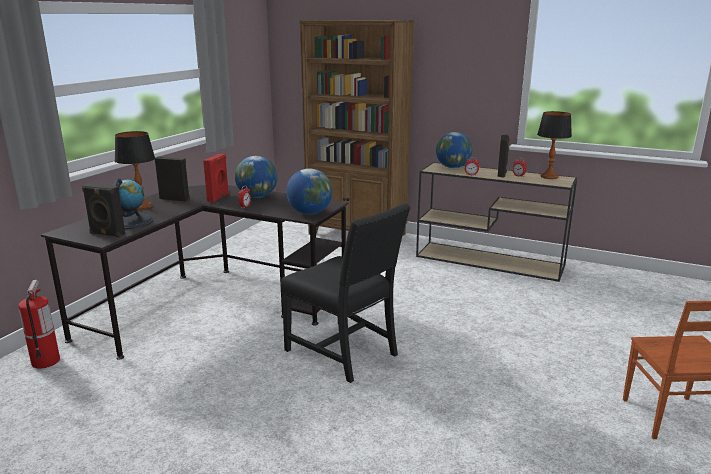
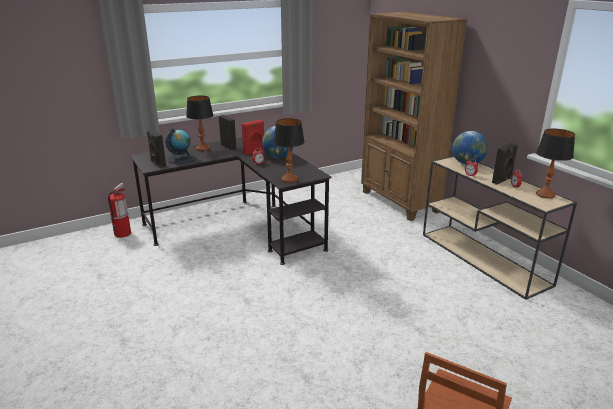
camera: 35 degrees right, 5 degrees up
black chair [280,203,411,383] -> none
globe [286,168,332,215] -> table lamp [273,118,305,183]

